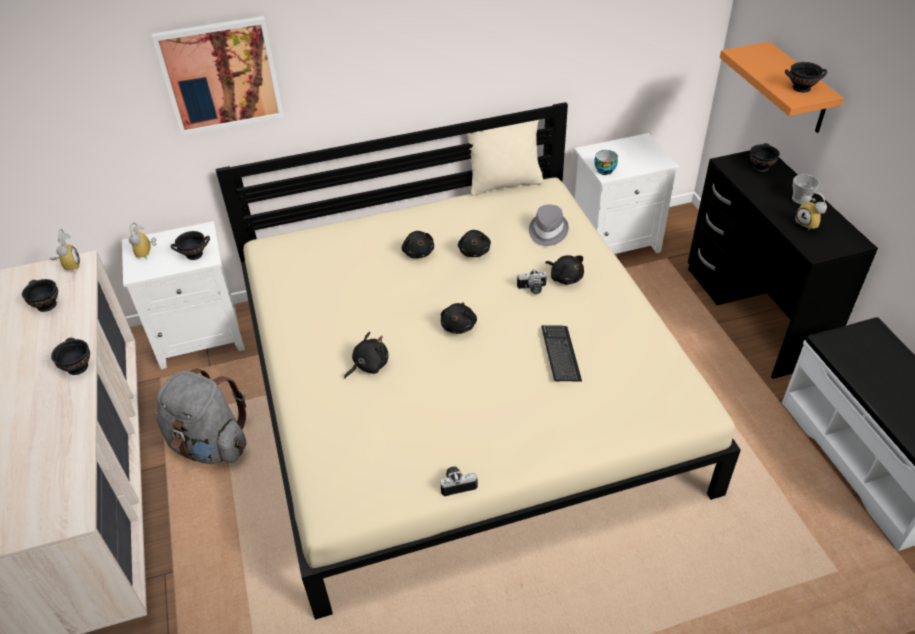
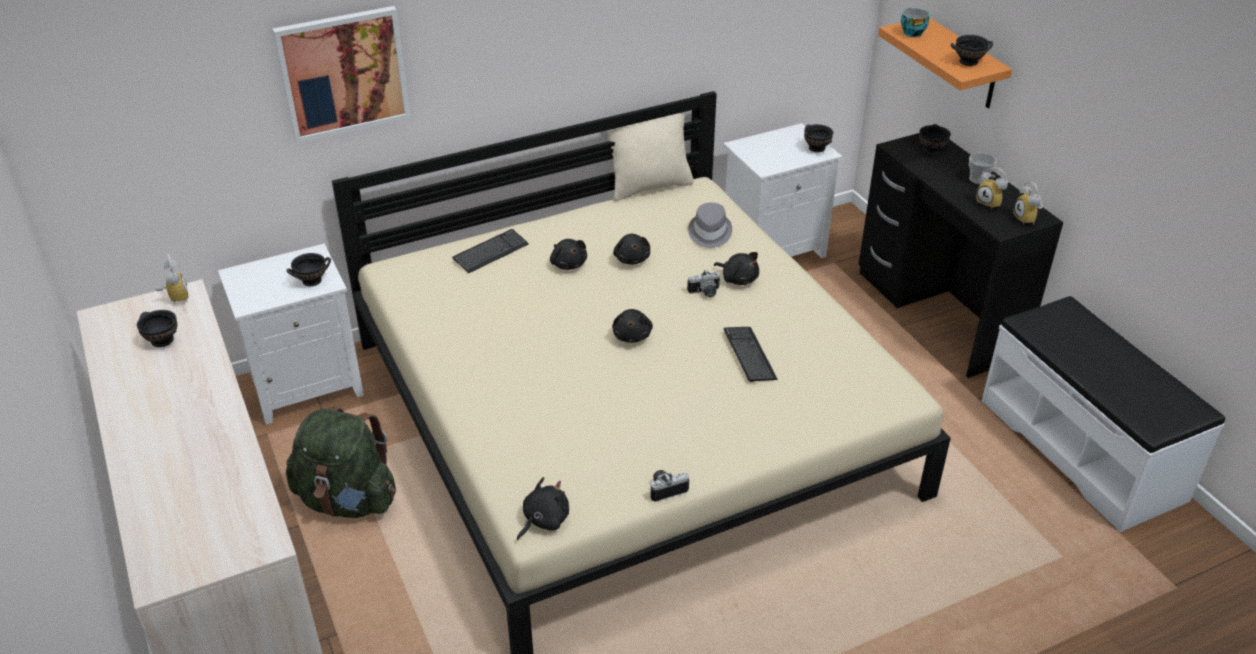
camera: 10 degrees left, 5 degrees down
black bowl [51,338,90,375] -> black bowl moved to [804,124,833,152]
alarm clock [129,223,156,259] -> alarm clock moved to [1013,182,1043,225]
grey backpack [156,368,247,464] -> green backpack [286,407,396,518]
black plush toy [344,332,388,379] -> black plush toy moved to [517,477,569,540]
cup [594,150,618,175] -> cup moved to [901,8,929,37]
none -> keyboard [452,229,529,273]

